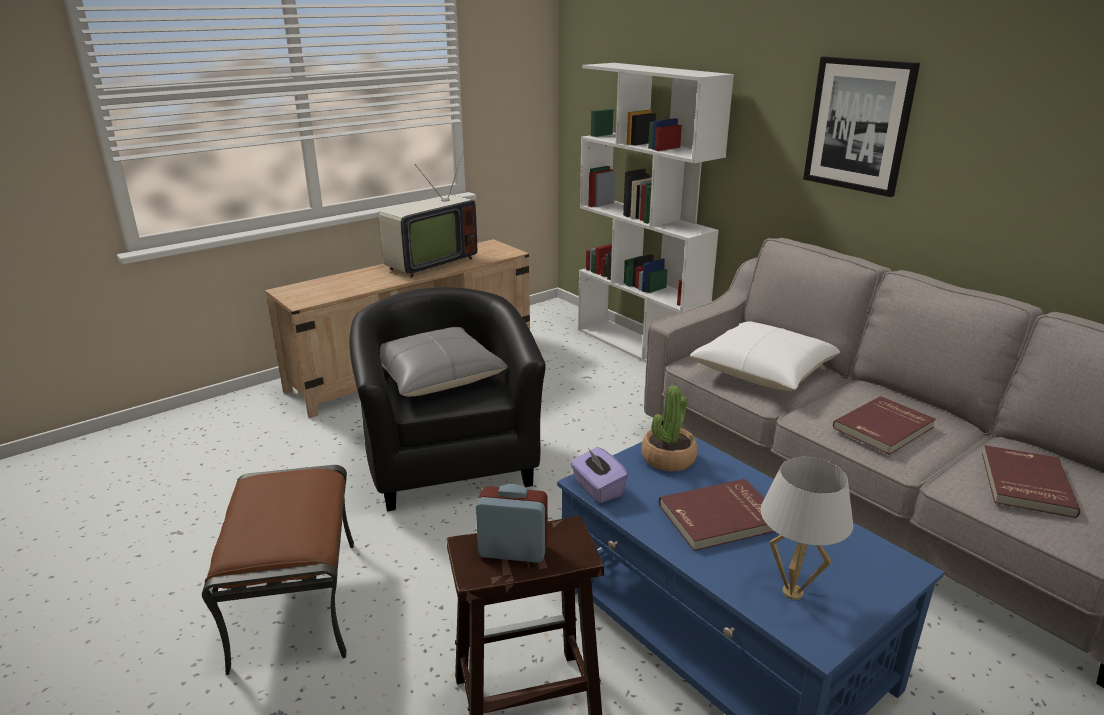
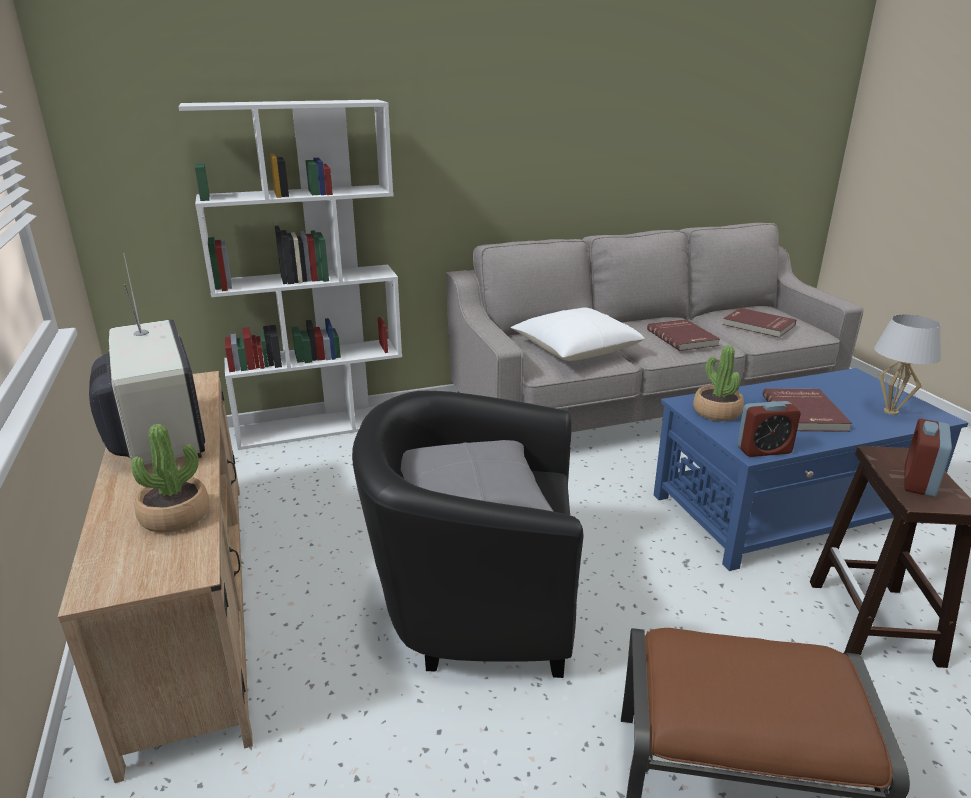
camera: 70 degrees left, 0 degrees up
purple tissue box [570,447,628,504] -> alarm clock [737,401,801,457]
picture [803,56,920,197] -> none
none -> potted plant [131,424,209,533]

